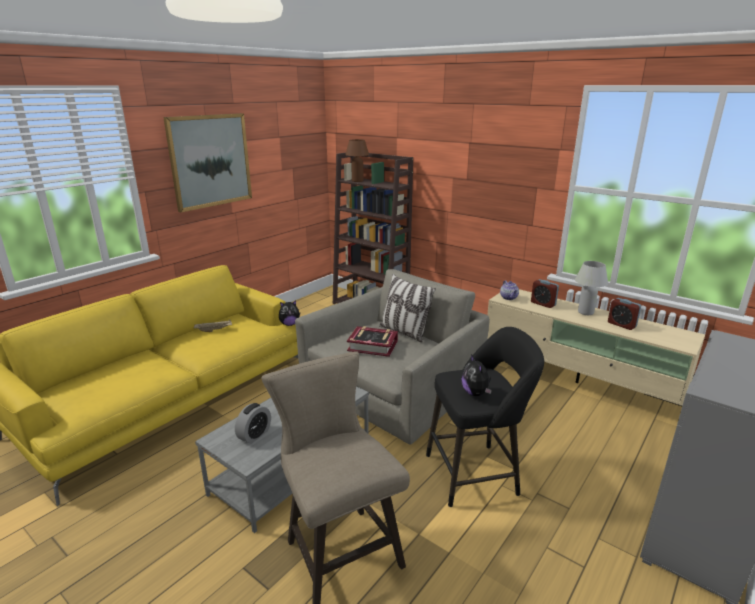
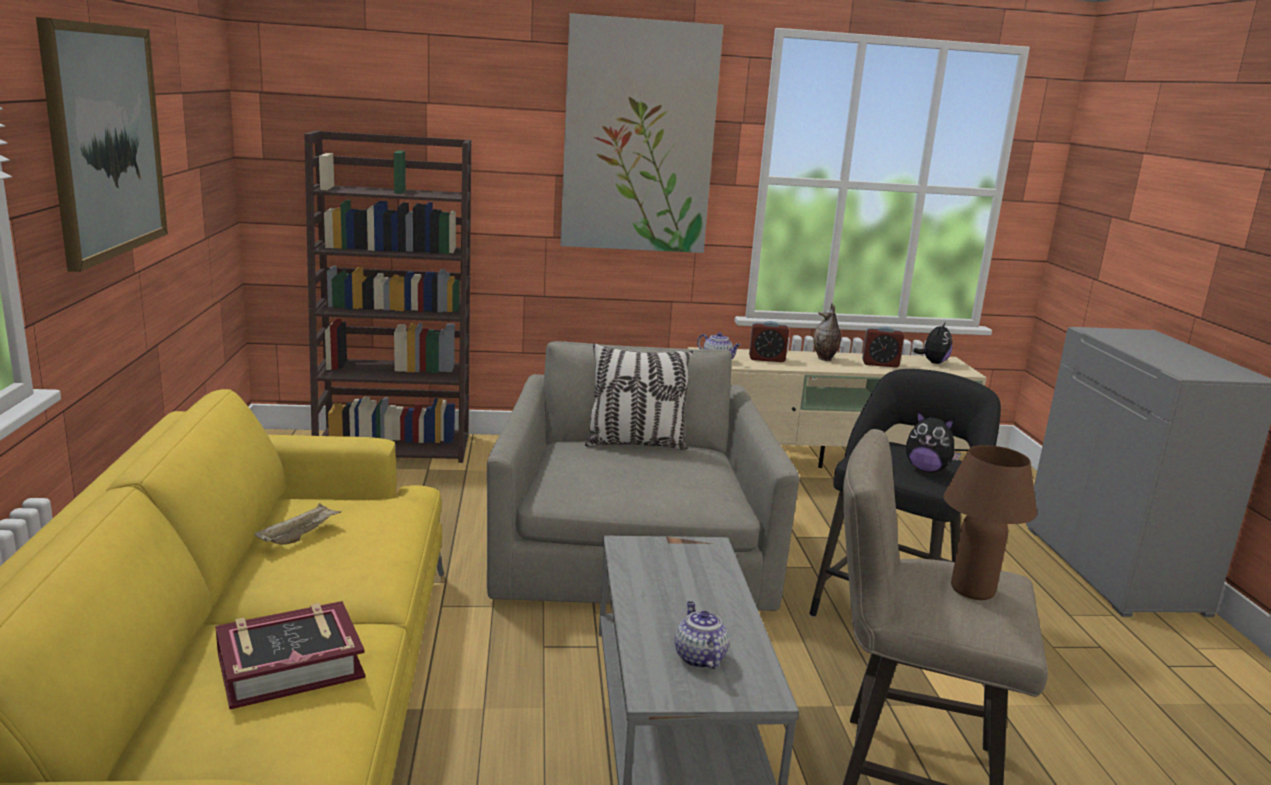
camera: 45 degrees left, 5 degrees down
alarm clock [235,403,271,444] -> teapot [675,601,729,669]
plush toy [279,300,300,326] -> plush toy moved to [914,322,952,364]
brown table lamp [345,139,369,182] -> brown table lamp moved to [944,445,1037,600]
book [347,326,398,357] -> book moved to [215,601,365,709]
white table lamp [575,261,608,315] -> vase [813,303,841,361]
none -> picture [560,13,723,253]

